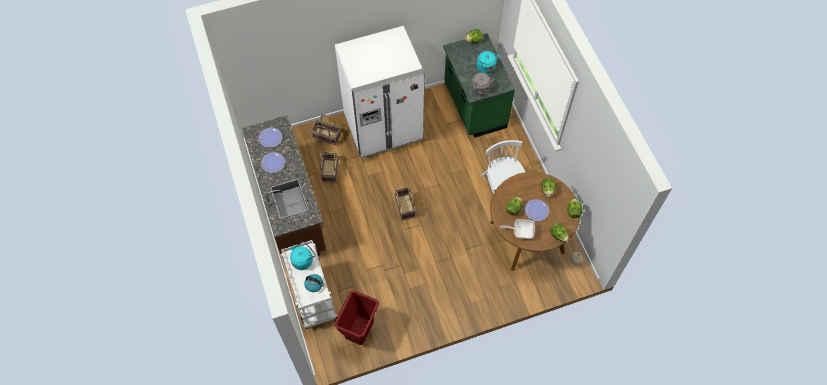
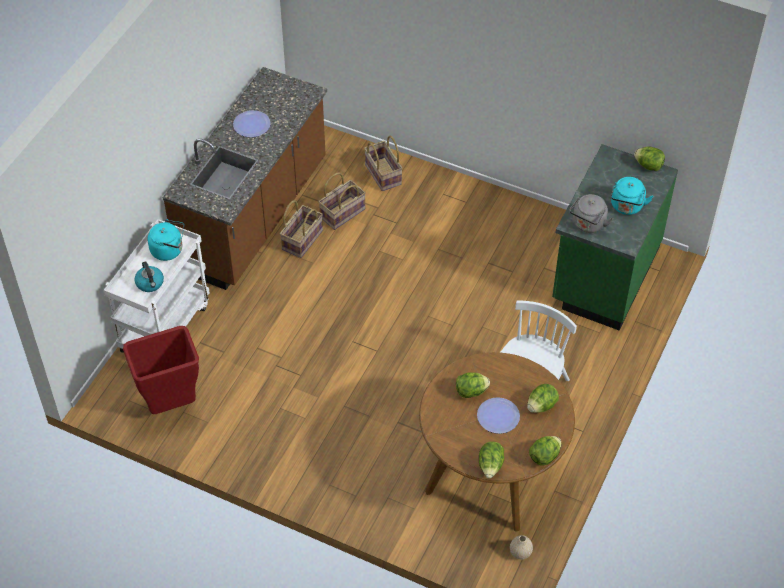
camera: 45 degrees right, 10 degrees down
plate [258,127,282,148] -> none
white fridge [335,26,425,159] -> none
basket [394,187,416,220] -> basket moved to [280,200,323,258]
frying pan [500,219,535,239] -> none

